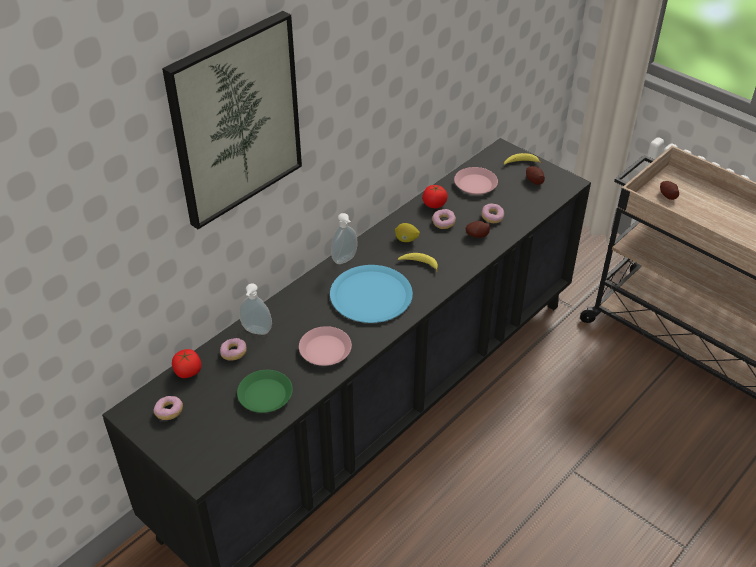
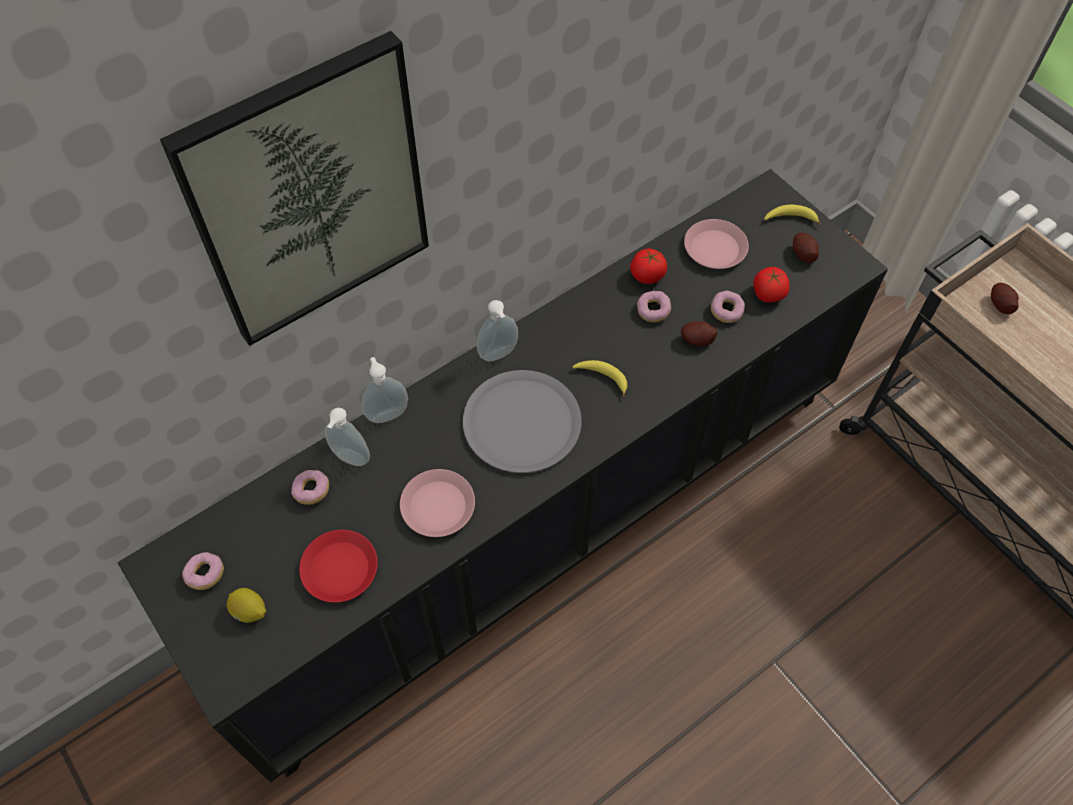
camera: 10 degrees right, 15 degrees up
tomato [172,349,201,378] -> tomato moved to [753,267,790,303]
green plate [237,370,293,413] -> red plate [299,530,378,603]
blue plate [330,265,413,323] -> grey plate [463,370,582,473]
lemon [395,223,420,242] -> lemon moved to [227,588,266,623]
none -> soap dispenser [362,357,408,423]

